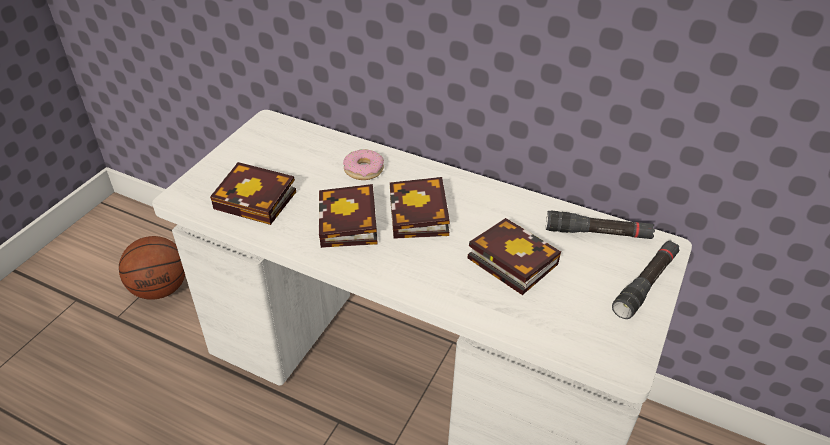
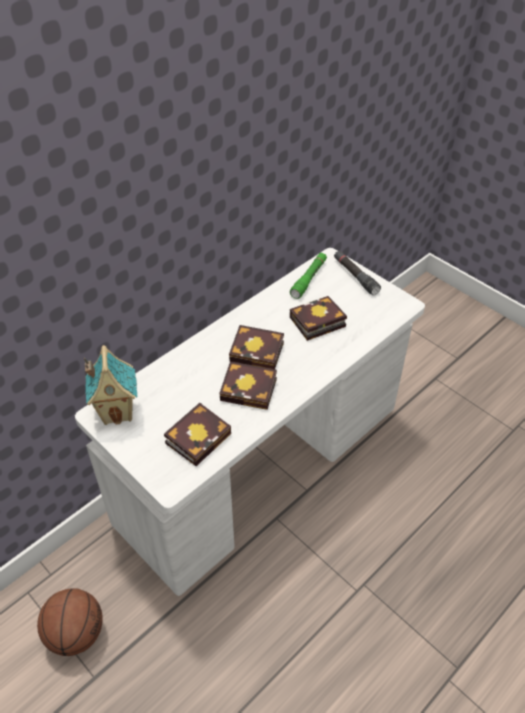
camera: 70 degrees left, 5 degrees up
donut [343,149,384,180] -> none
black flashlight [546,210,655,239] -> green flashlight [290,252,327,299]
none -> toy house [84,345,137,425]

